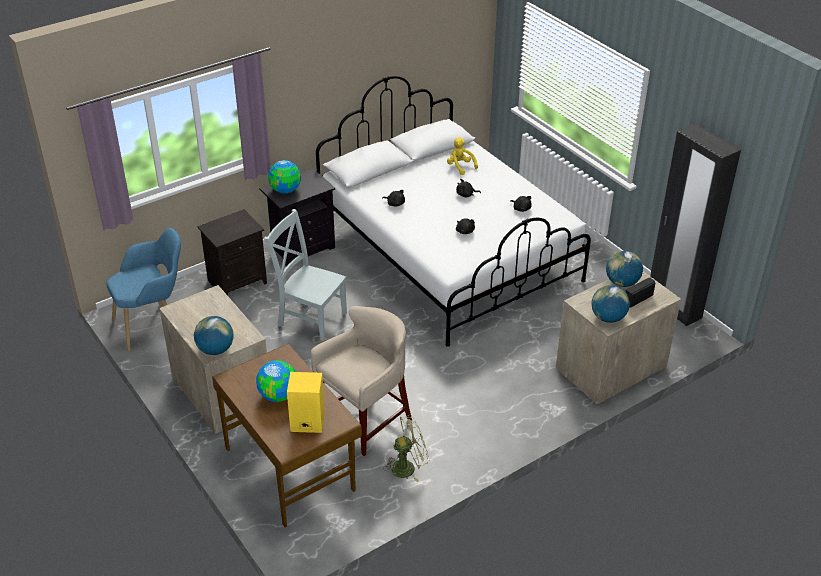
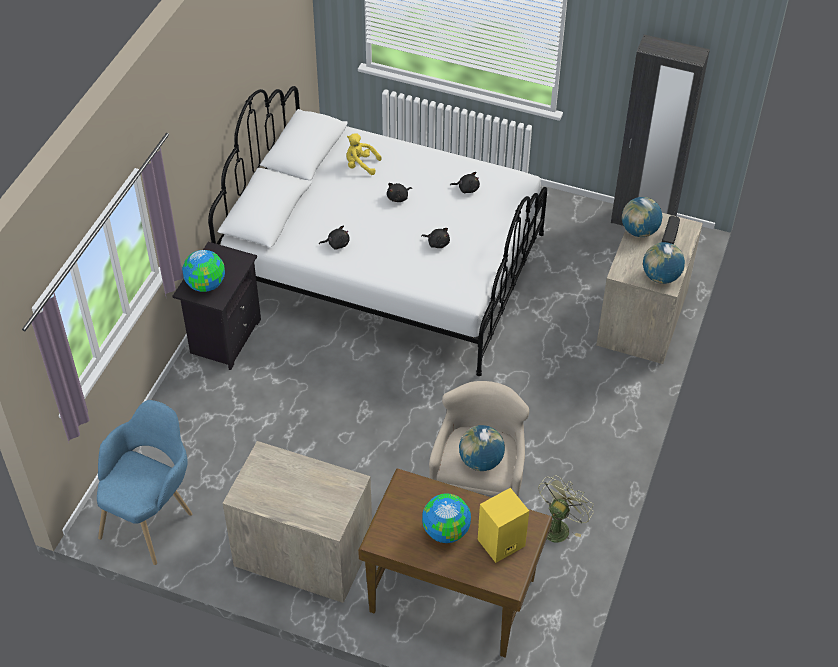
camera: 35 degrees left, 10 degrees up
globe [194,316,234,355] -> globe moved to [459,425,505,471]
black nightstand [197,209,267,295] -> none
grey chair [264,209,347,341] -> none

